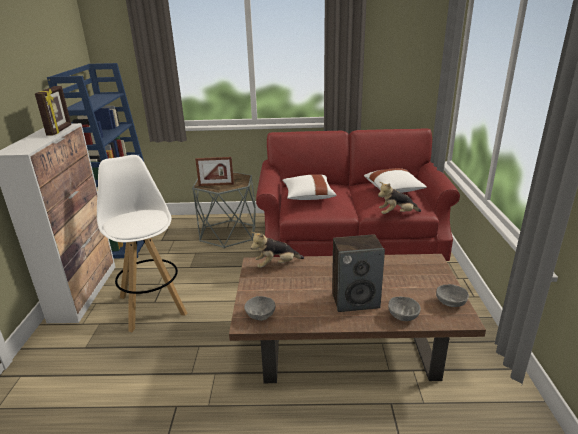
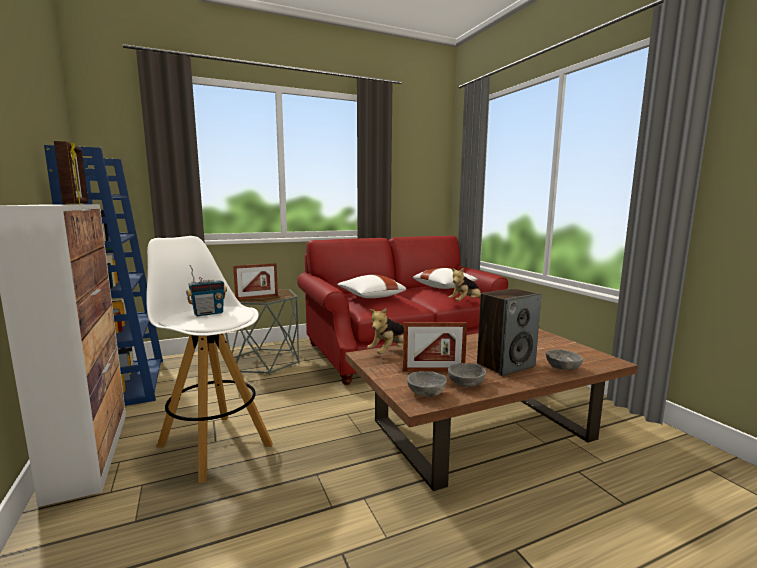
camera: 25 degrees left, 15 degrees down
grey bowl [436,284,469,307] -> grey bowl moved to [448,363,486,387]
none -> radio [186,265,227,316]
none -> picture frame [403,322,467,372]

